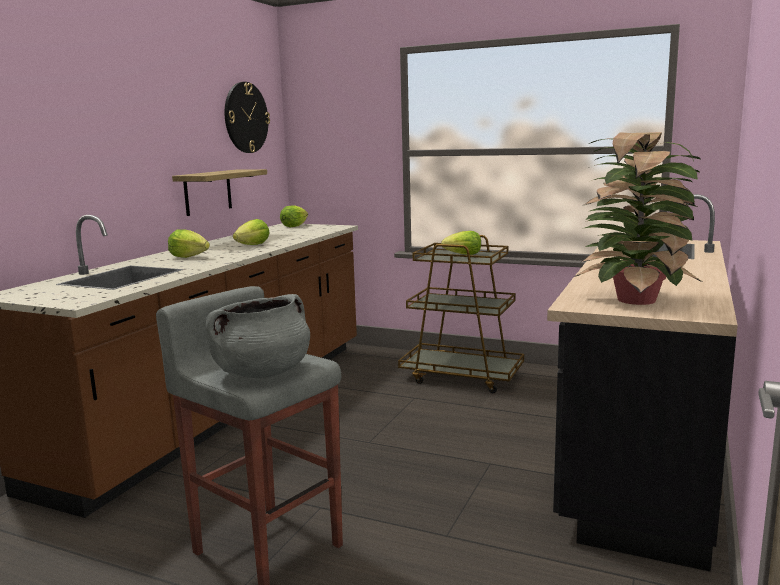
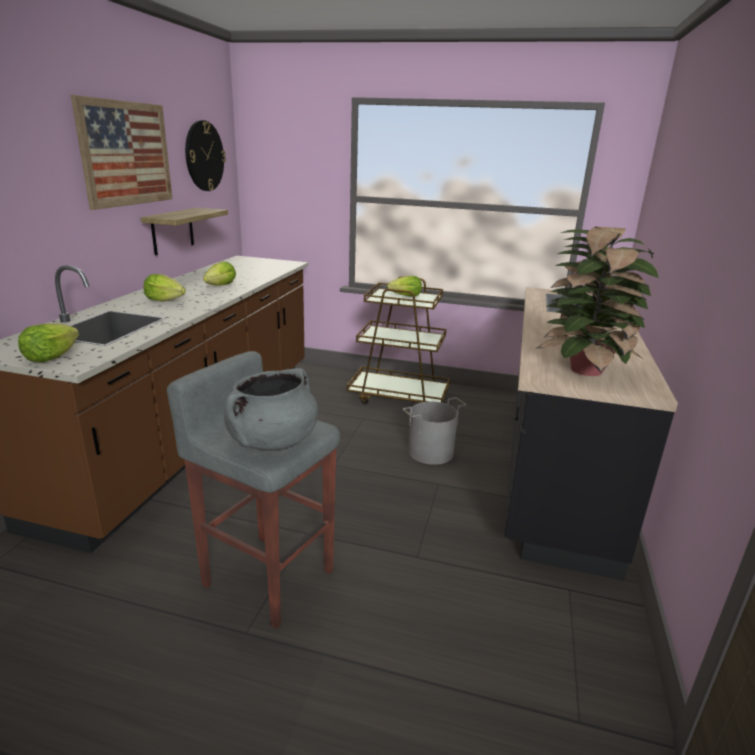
camera: 10 degrees left, 10 degrees up
lettuce [280,205,308,227] -> lettuce moved to [18,324,79,362]
none -> picture [71,95,172,210]
none -> grey bucket [403,397,466,465]

